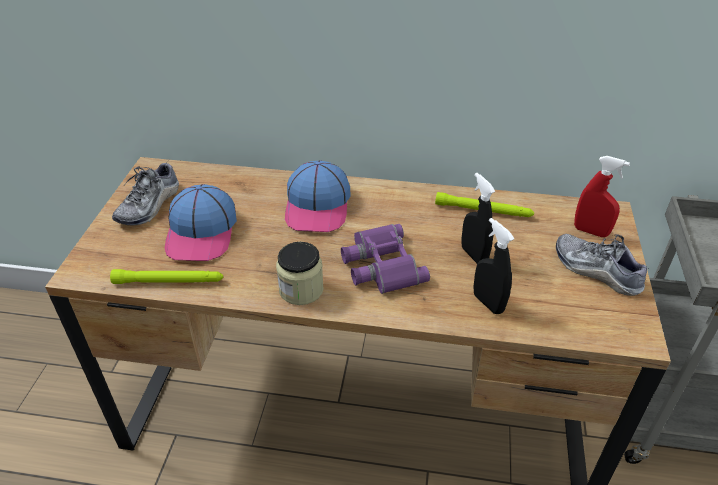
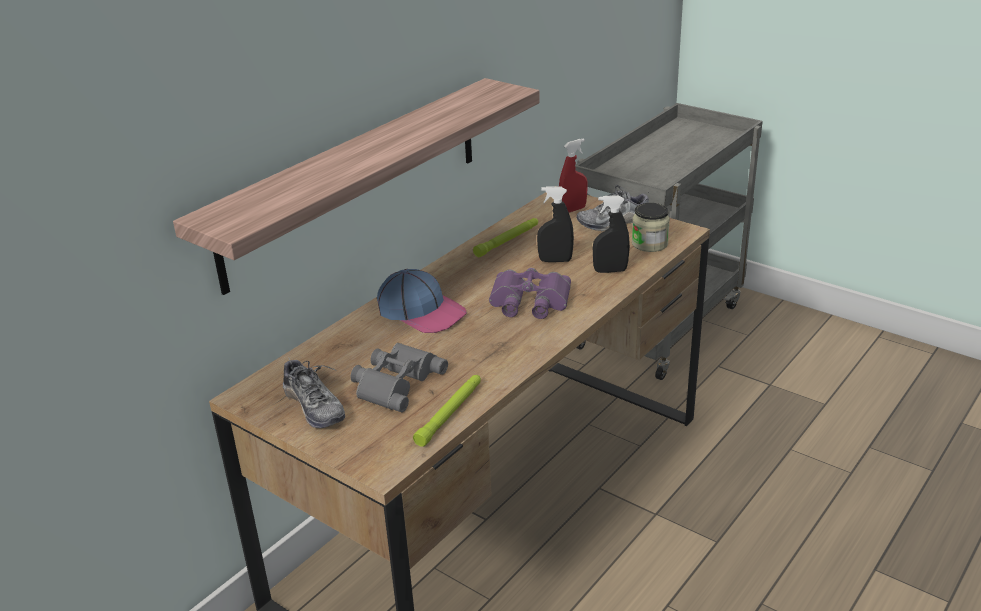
camera: 60 degrees left, 10 degrees down
cap [165,184,237,261] -> grey binoculars [350,343,448,412]
jar [276,242,324,305] -> jar moved to [632,203,670,252]
none -> shelf [173,78,540,295]

